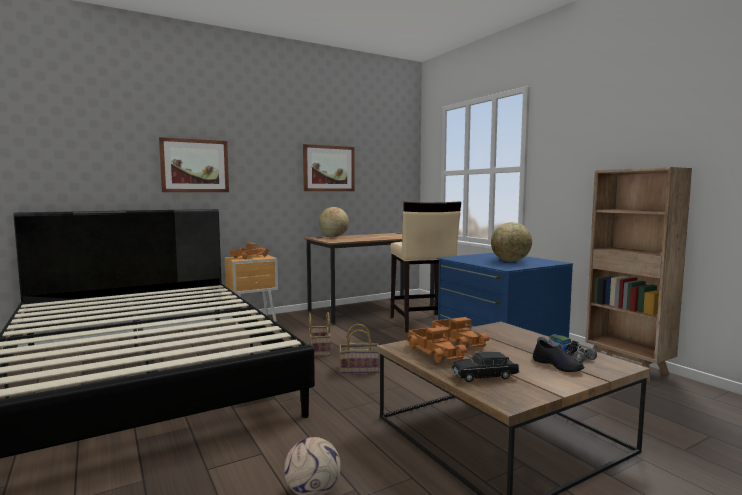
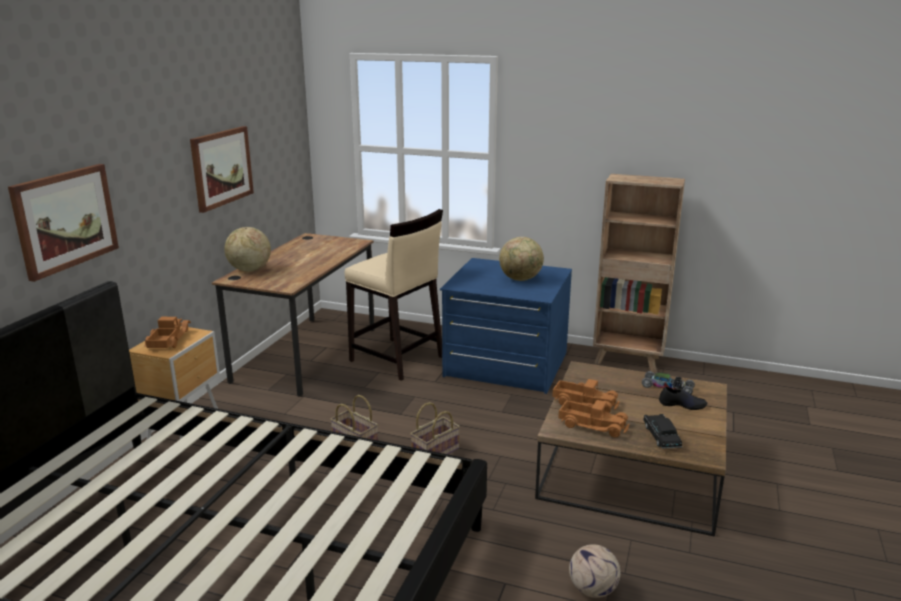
camera: 40 degrees left, 15 degrees up
black toy car [451,352,520,382] -> black toy car turned 135 degrees clockwise [643,414,682,448]

